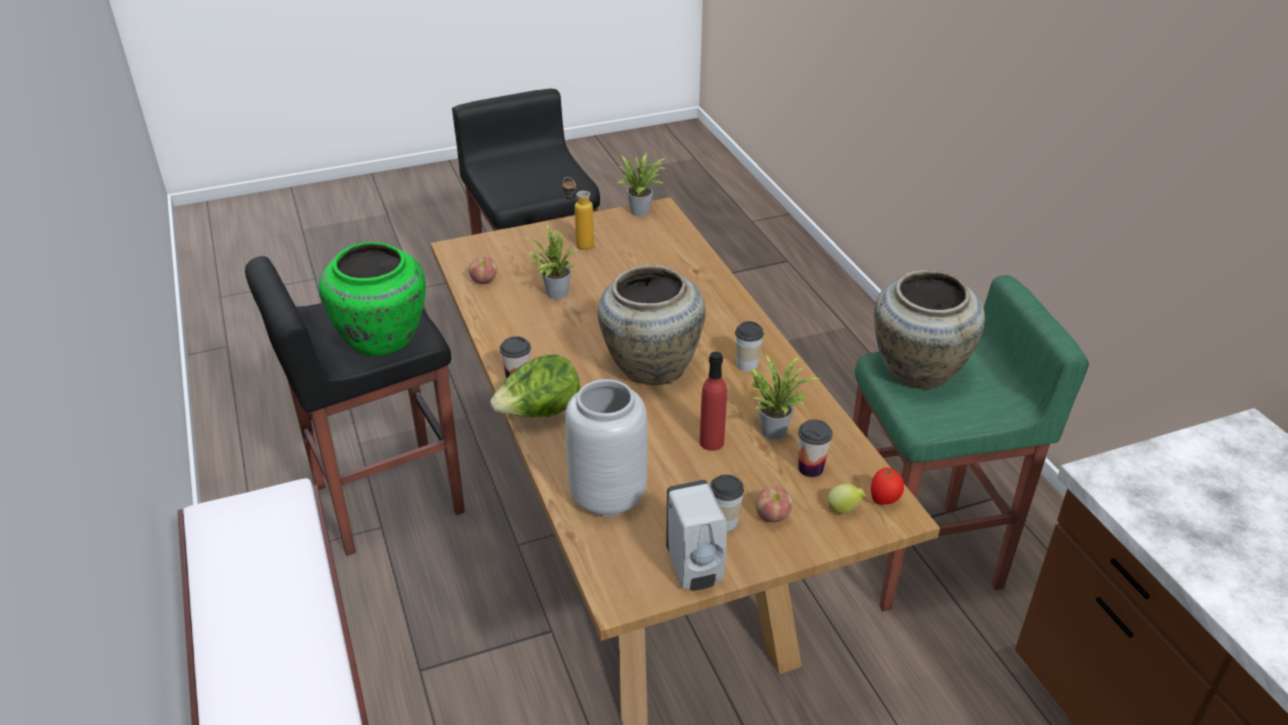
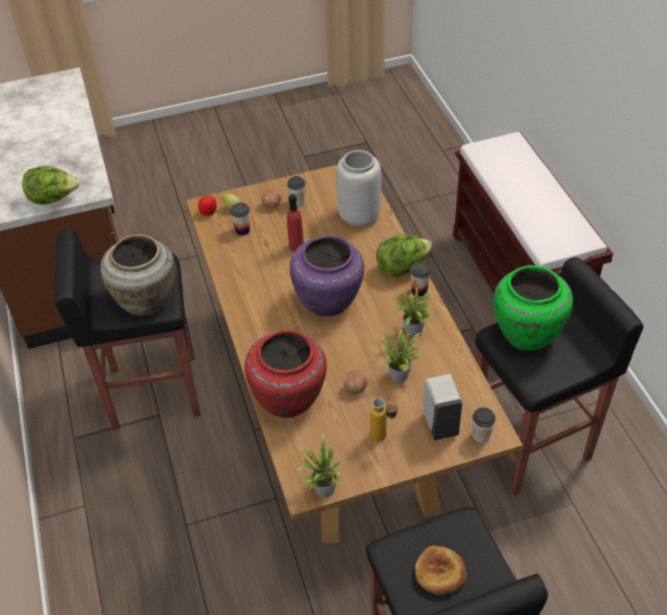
camera: 175 degrees left, 10 degrees up
apple [469,257,497,284] -> apple moved to [344,370,368,394]
beige vase [598,265,705,385] -> purple vase [290,235,364,317]
white soap dispenser [666,480,727,591] -> white soap dispenser moved to [423,374,462,440]
cup [735,321,764,371] -> cup moved to [472,407,496,443]
potted plant [749,354,821,439] -> potted plant moved to [390,287,434,337]
green stool [853,275,1089,612] -> black stool [54,229,200,430]
none -> lettuce [22,166,80,205]
none -> red vase [244,330,327,418]
none -> bread [415,546,467,595]

